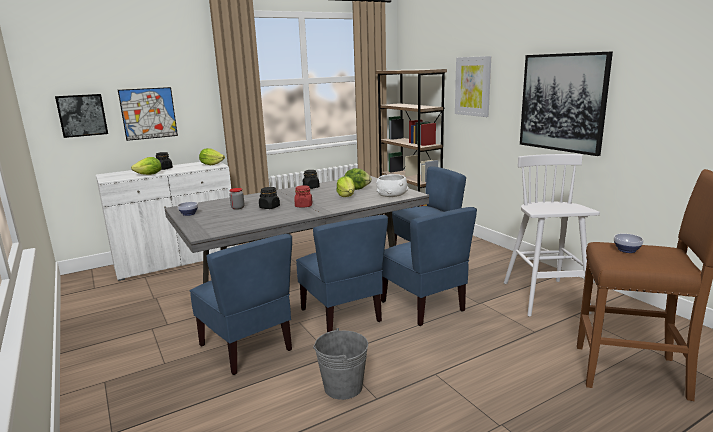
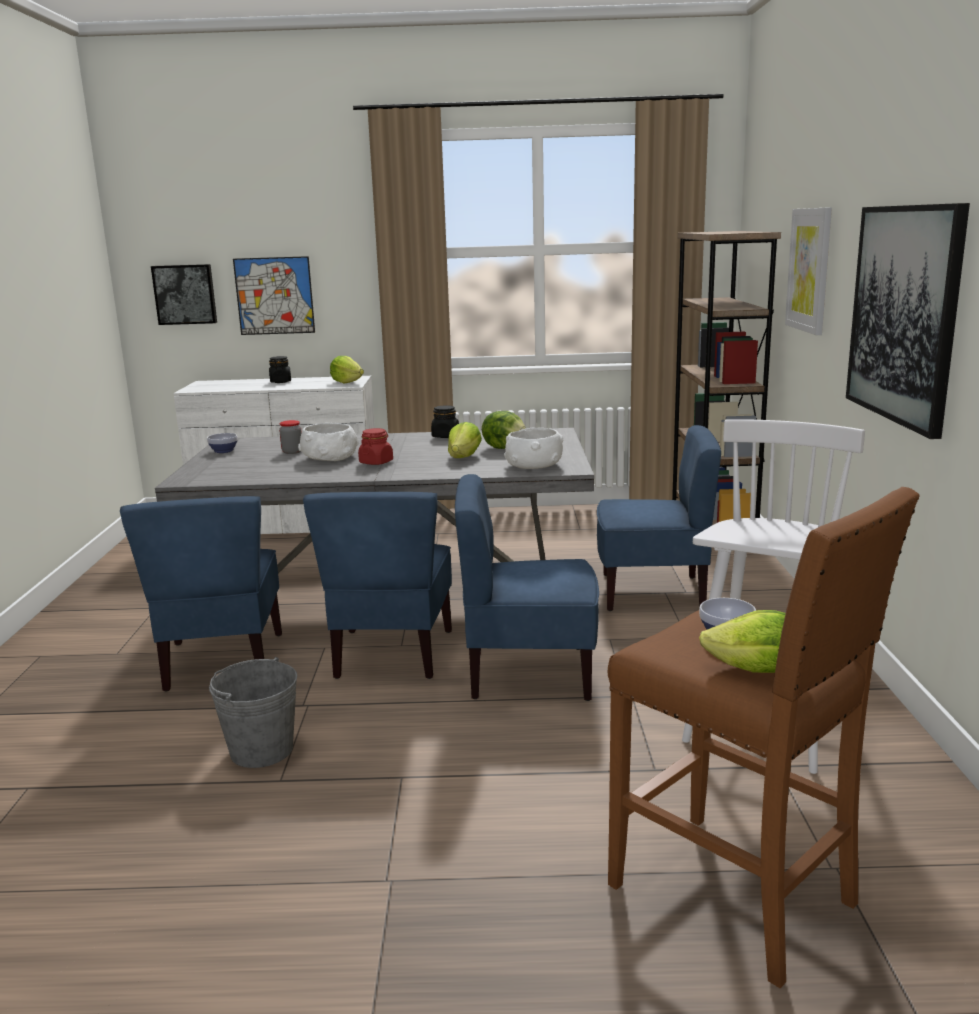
camera: 30 degrees right, 0 degrees up
lettuce [131,157,162,175] -> lettuce moved to [699,610,786,673]
black jar [259,187,280,209] -> white bowl [298,423,359,461]
blue chair [381,207,477,326] -> blue chair turned 90 degrees clockwise [455,474,599,701]

